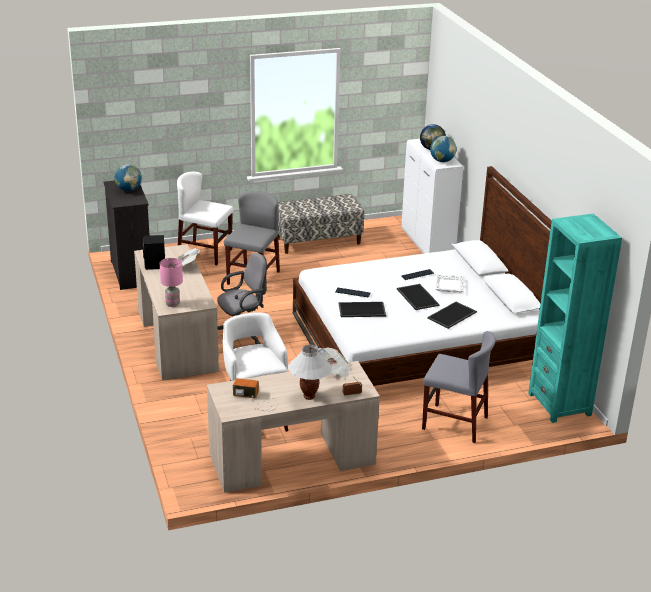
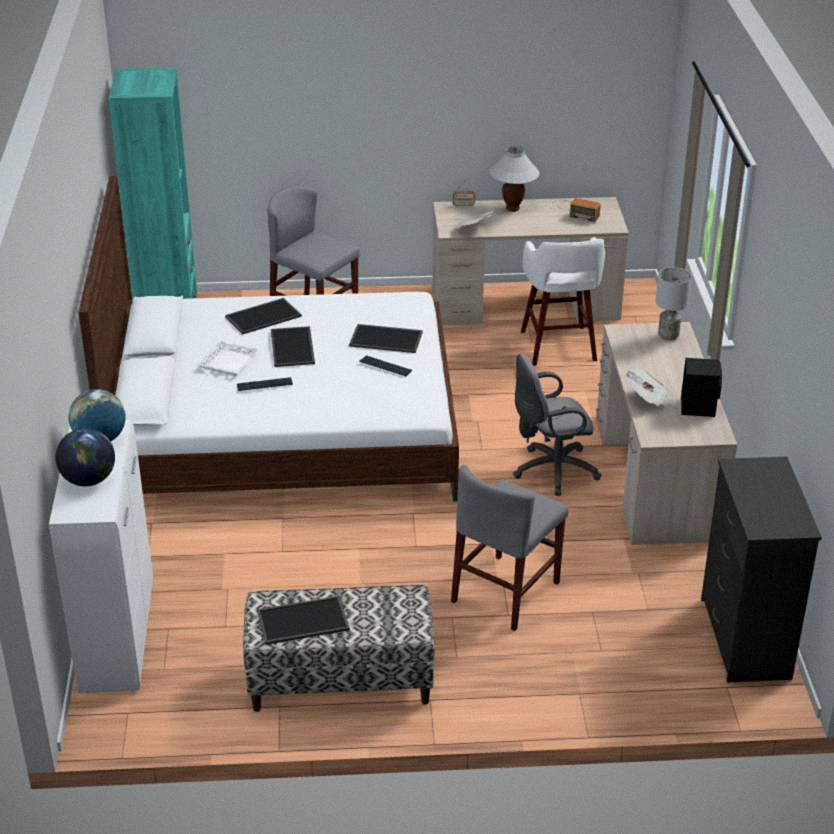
camera: 165 degrees left, 5 degrees up
globe [114,164,142,191] -> none
pink table lamp [160,258,183,307] -> grey table lamp [656,267,692,341]
white chair [177,171,233,265] -> none
none -> tray [257,596,350,645]

